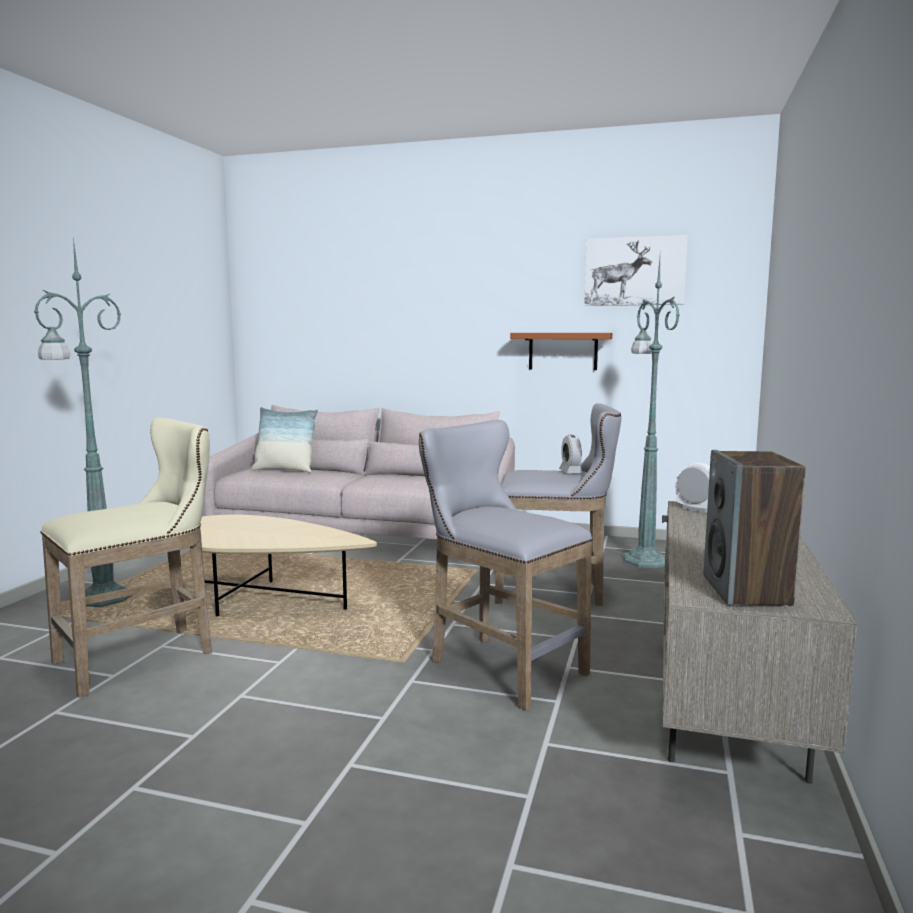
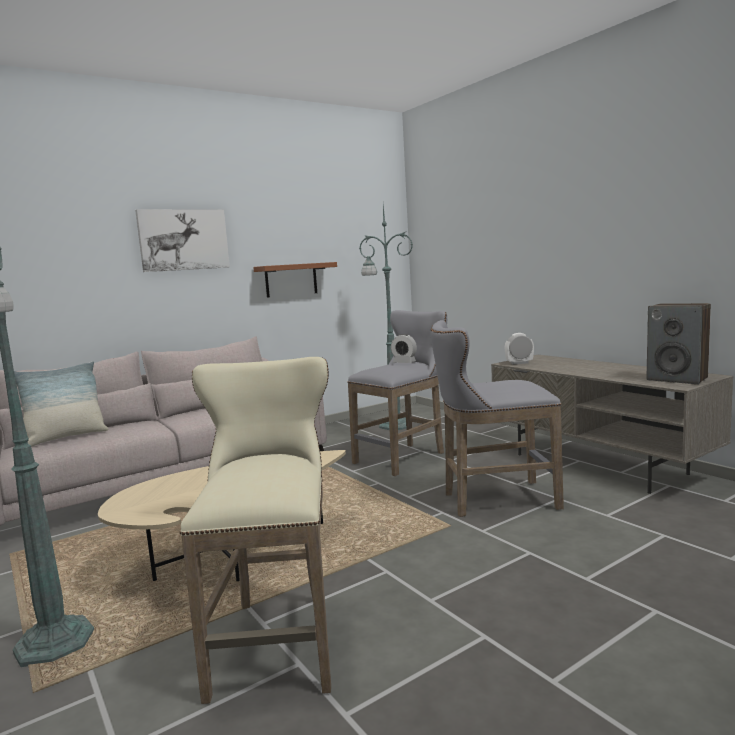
camera: 50 degrees left, 0 degrees up
picture [584,235,688,306] -> picture moved to [135,209,230,272]

